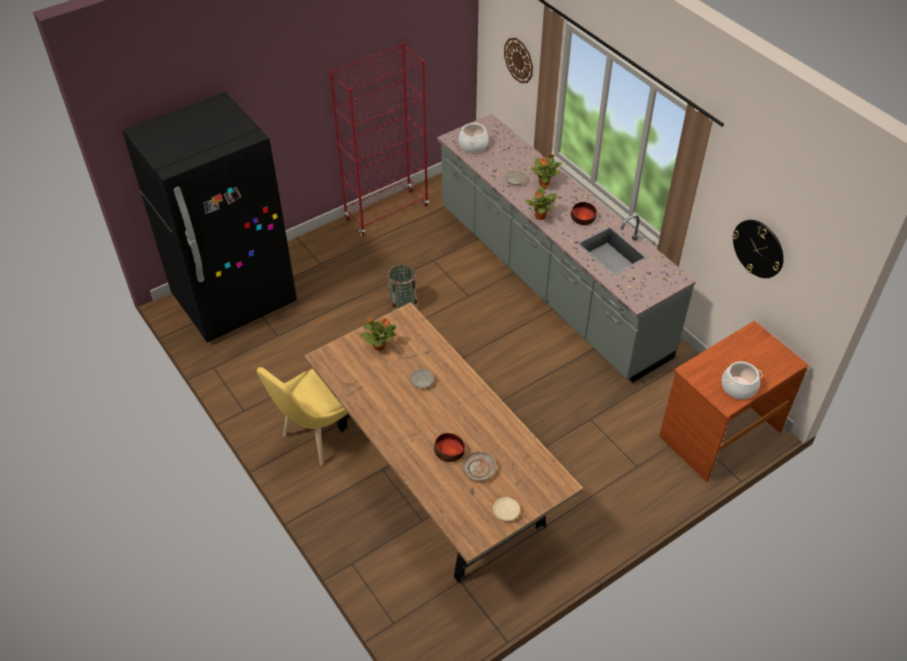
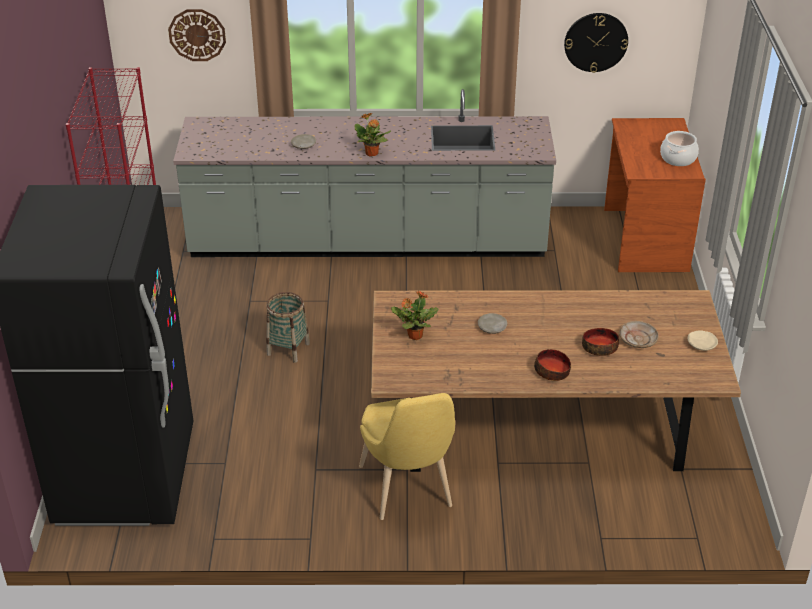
camera: 55 degrees left, 10 degrees down
cooking pot [459,123,489,153] -> none
potted plant [530,153,562,186] -> none
bowl [571,202,597,225] -> bowl moved to [534,349,571,381]

